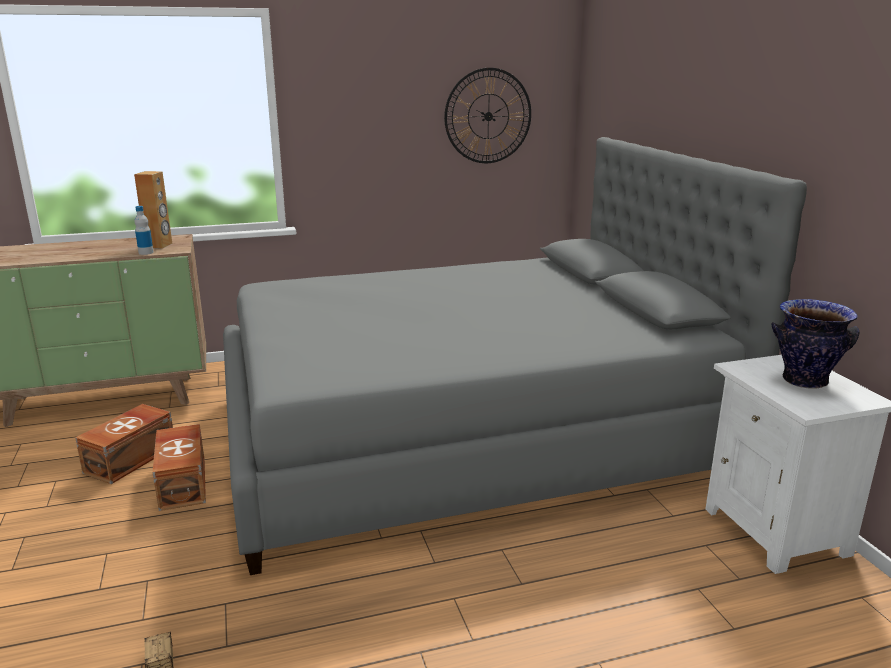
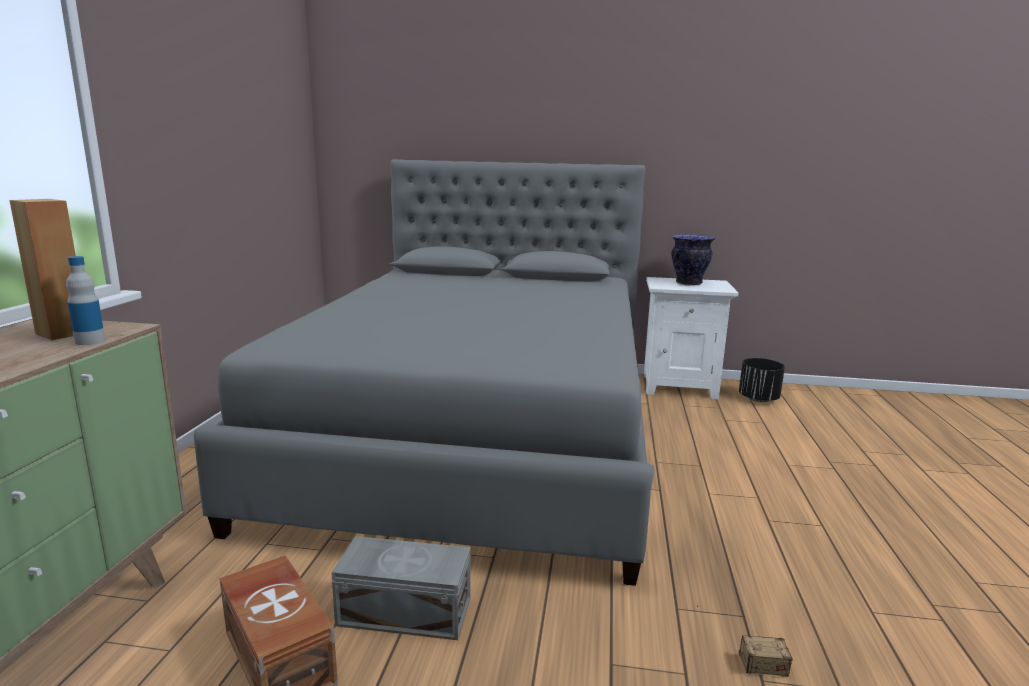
camera: 65 degrees left, 5 degrees down
brown storage box [152,424,206,511] -> grey storage box [331,536,471,640]
wall clock [444,68,531,163] -> none
none -> black planter [739,358,785,402]

